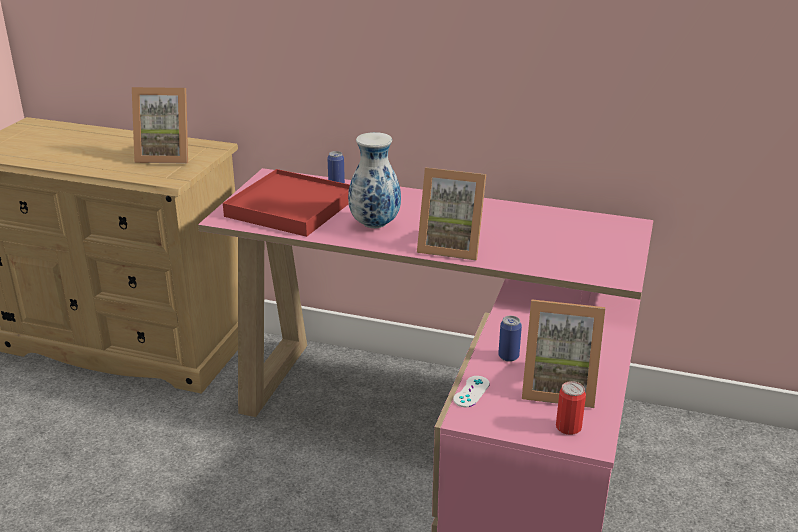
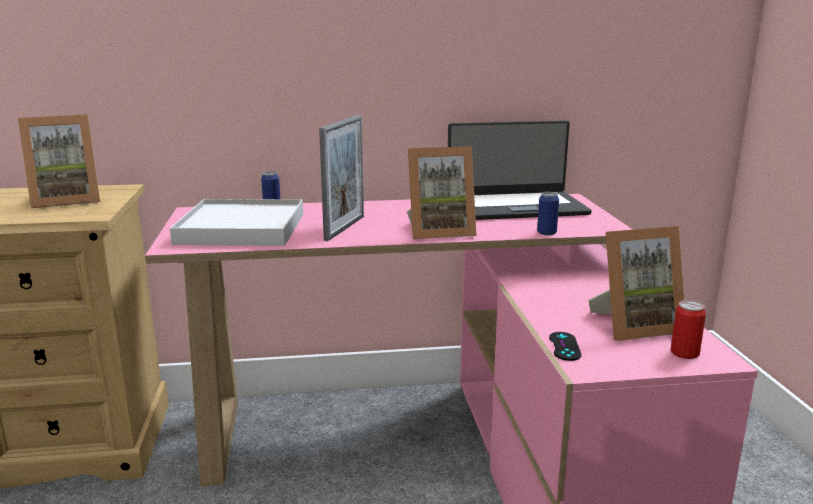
camera: 25 degrees left, 10 degrees down
red tray [223,169,350,237] -> white tray [170,199,303,246]
vase [348,132,401,228] -> picture frame [319,115,364,241]
white game controller [453,376,490,407] -> black game controller [549,332,581,361]
can [498,316,522,362] -> can moved to [537,192,559,235]
none -> laptop [448,120,592,220]

